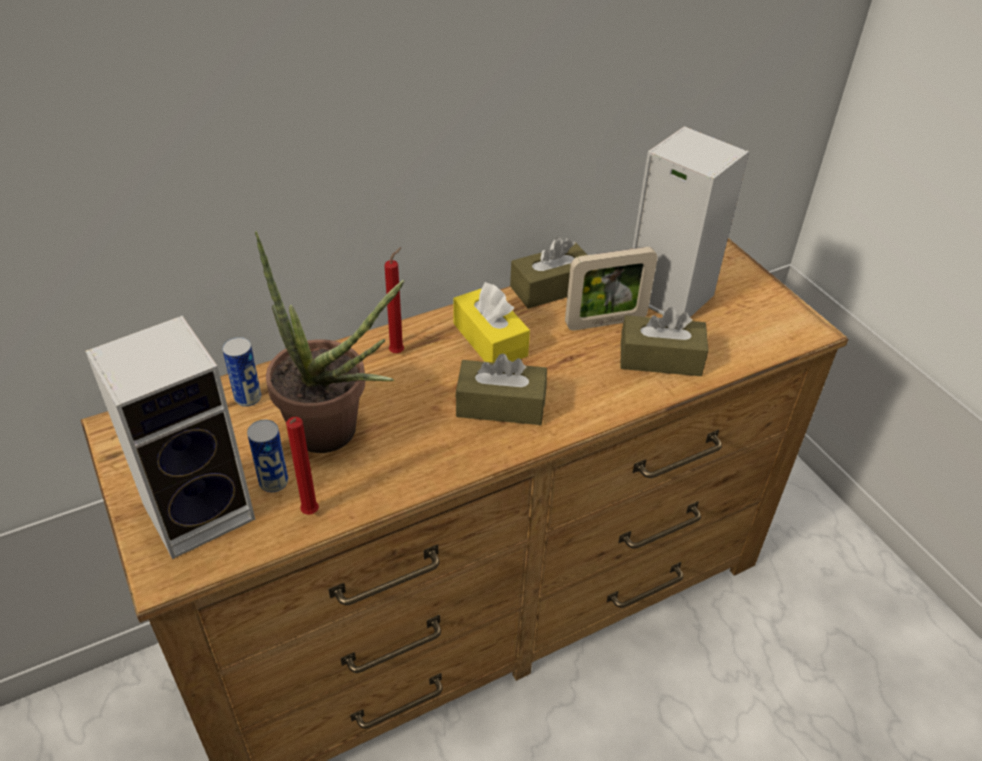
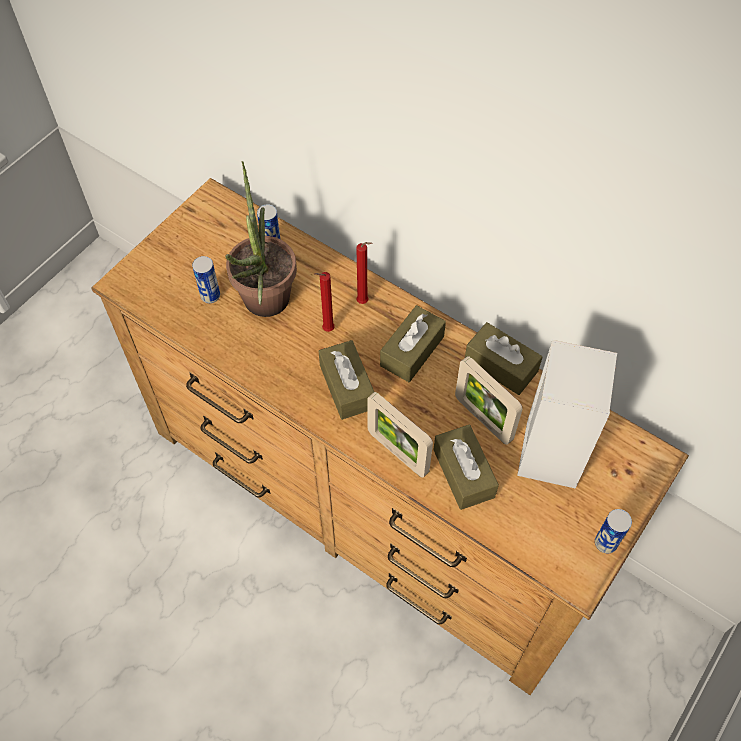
camera: 65 degrees right, 15 degrees up
speaker [85,316,255,559] -> none
red candle [286,417,319,515] -> red candle moved to [315,272,335,332]
yellow tissue box [453,282,530,363] -> brown tissue box [380,305,446,382]
none -> picture frame [367,392,433,478]
none -> can [595,509,632,554]

